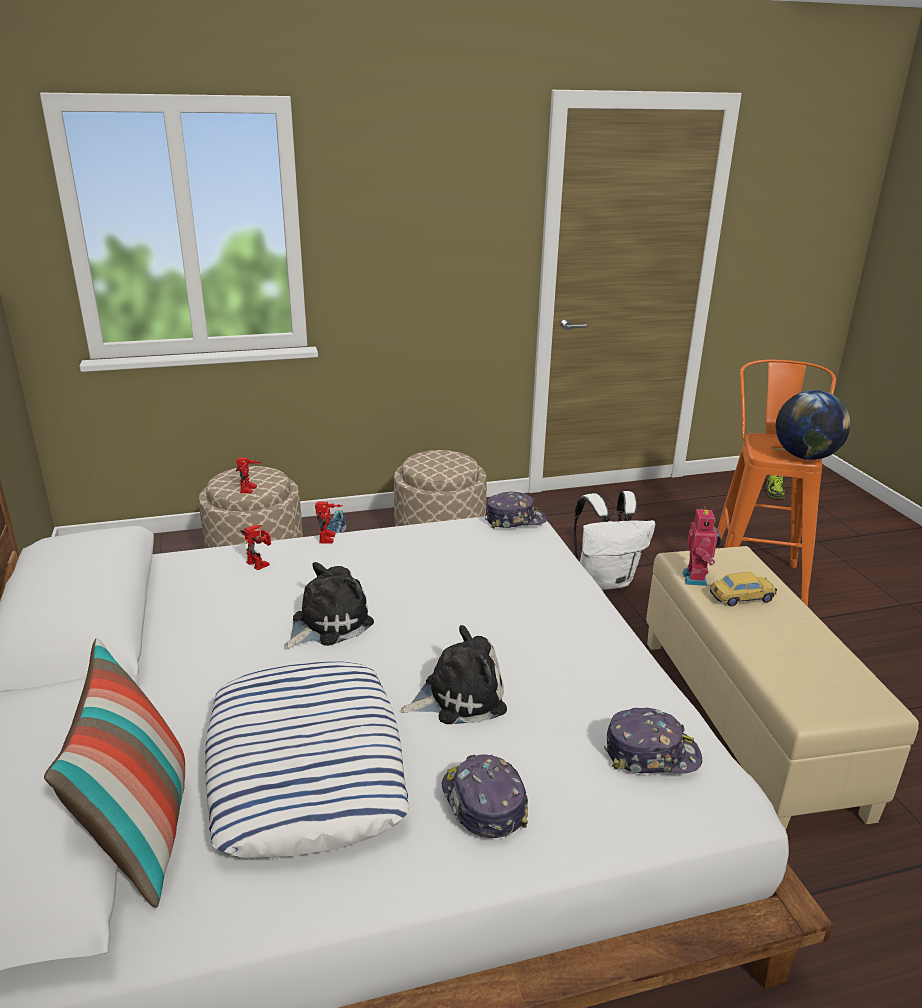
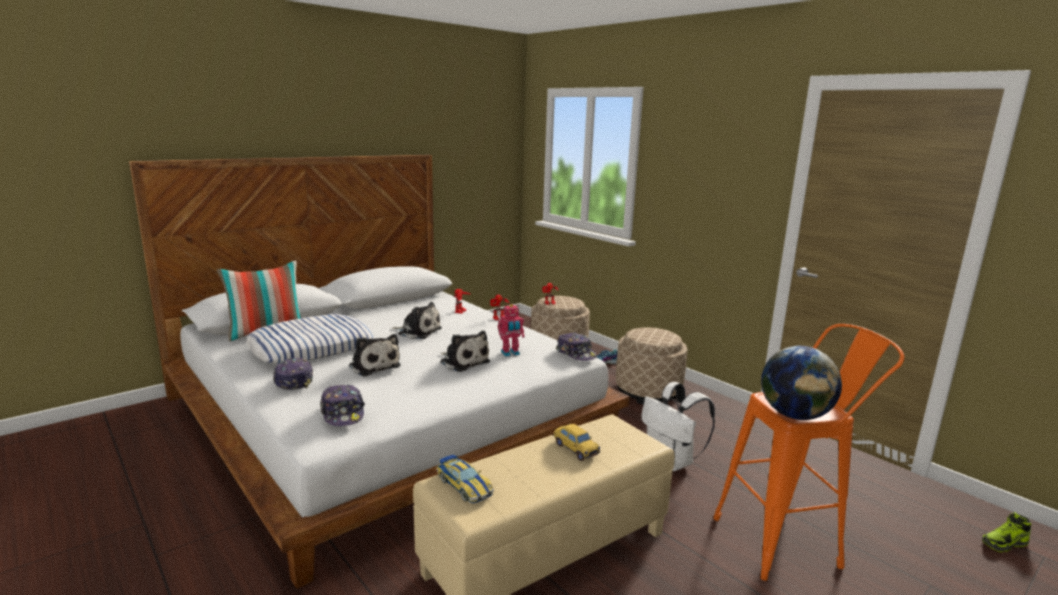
camera: 65 degrees right, 10 degrees down
cap [442,754,528,838] -> cap turned 60 degrees counterclockwise [273,358,313,390]
toy robot [683,506,721,586] -> toy robot moved to [498,304,524,357]
none -> toy car [437,455,494,503]
none -> plush toy [440,331,490,372]

